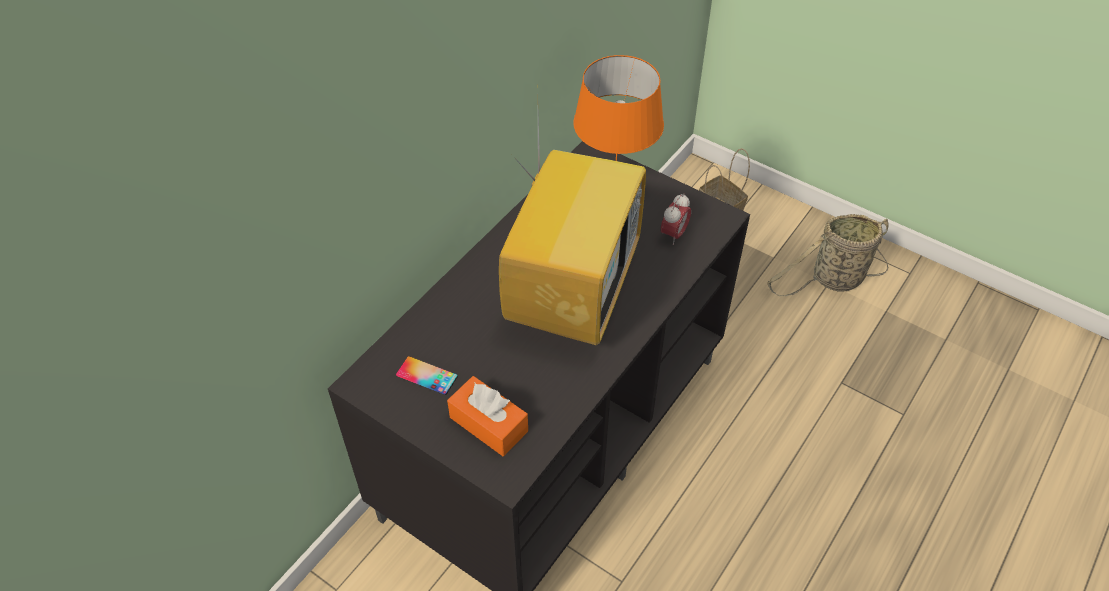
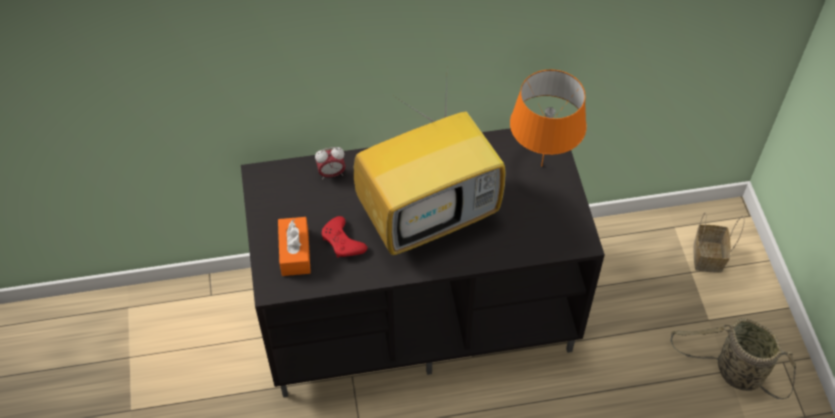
camera: 45 degrees right, 5 degrees up
phone [396,356,458,395] -> none
alarm clock [661,194,691,245] -> alarm clock moved to [315,147,346,180]
none -> red game controller [321,216,367,258]

